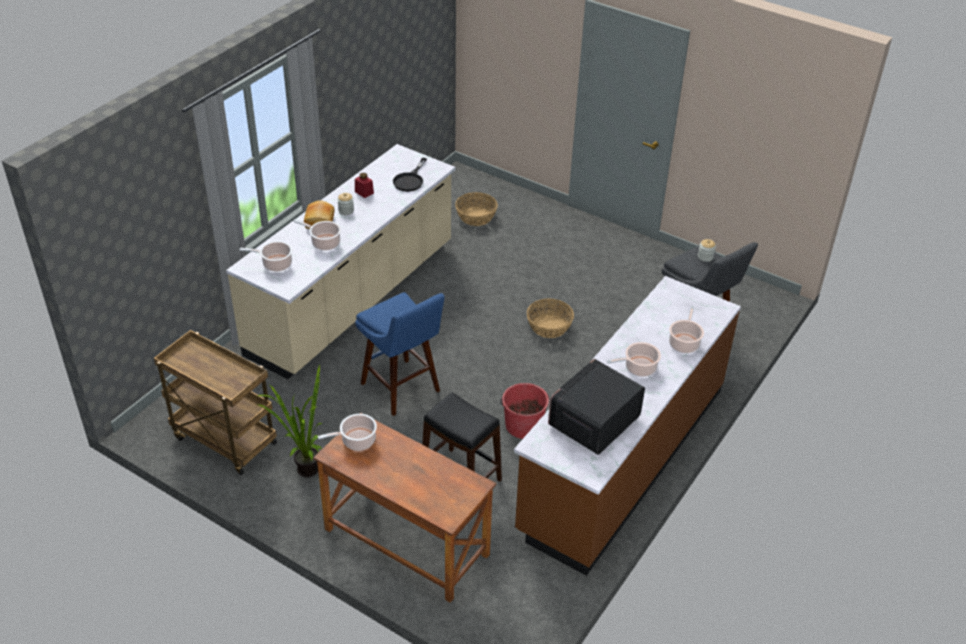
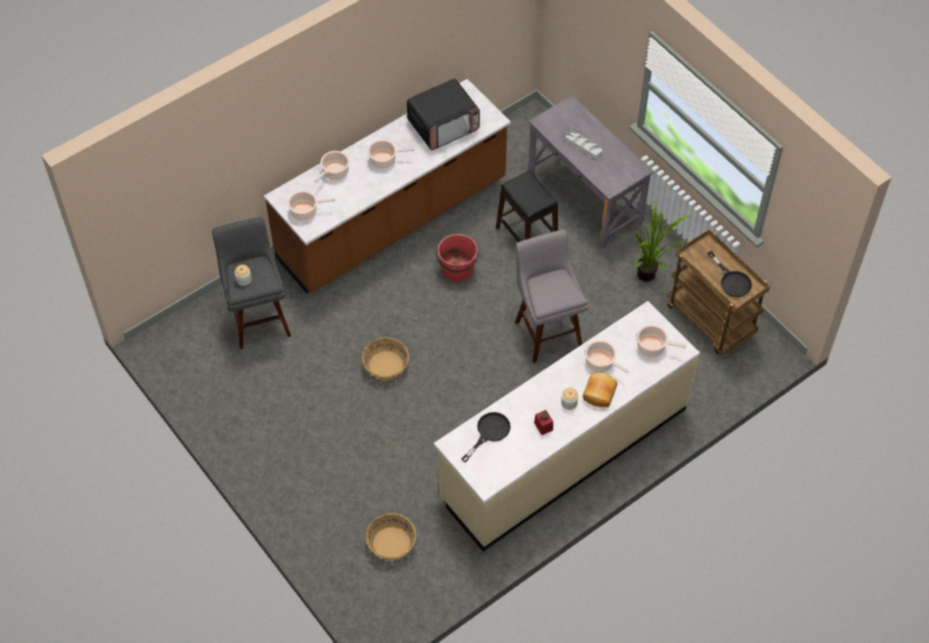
camera: 160 degrees left, 15 degrees up
brown desk [313,413,496,603] -> grey desk [528,95,653,249]
cooking pot [318,414,377,451] -> cooking pot moved to [288,191,335,221]
blue stool [355,292,445,416] -> grey stool [515,230,588,363]
none -> grey tray [564,129,602,159]
none -> black frying pan [708,251,752,297]

